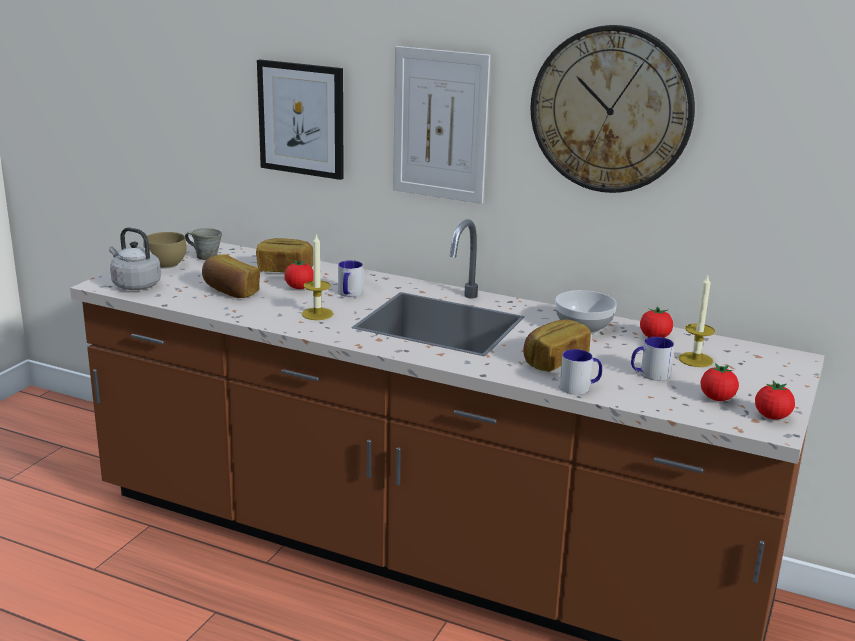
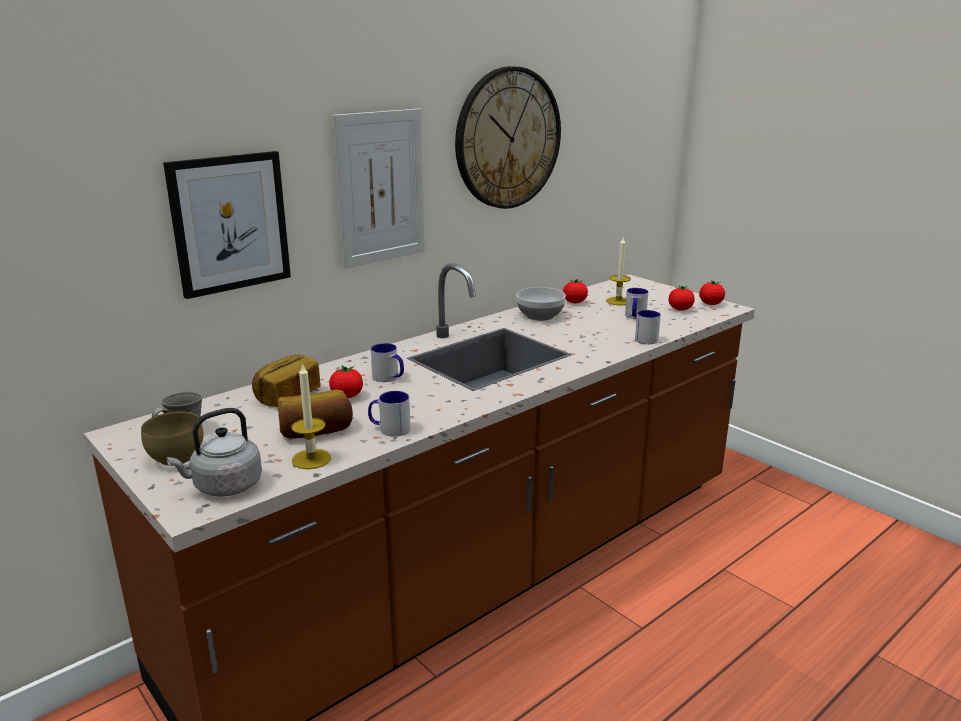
camera: 65 degrees left, 0 degrees up
candle [302,234,333,320] -> candle moved to [291,363,331,469]
bread [523,319,591,372] -> none
none -> mug [368,391,410,437]

